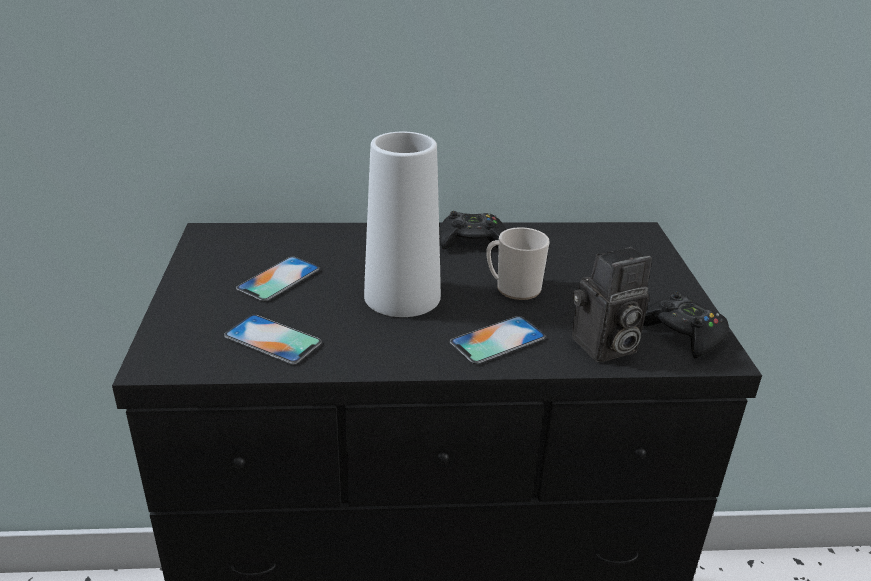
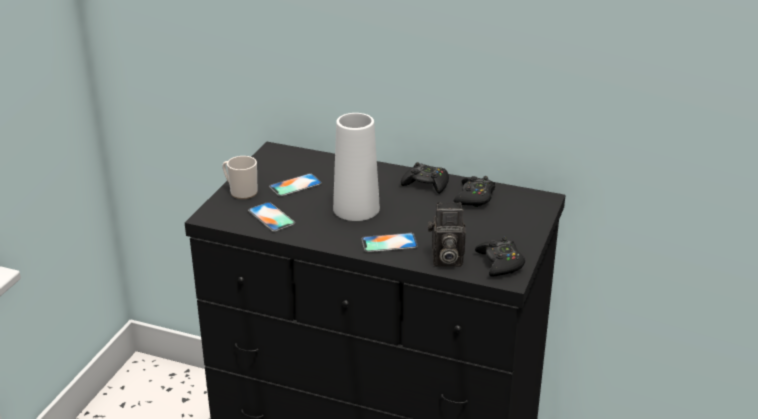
camera: 25 degrees right, 0 degrees up
mug [487,227,549,300] -> mug moved to [222,156,258,199]
none -> black game controller [454,176,495,207]

